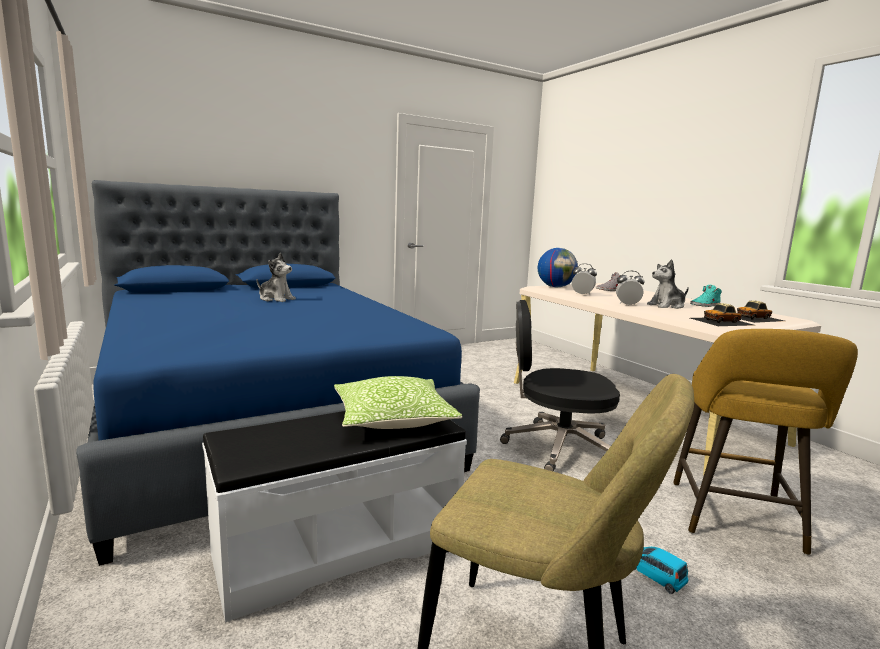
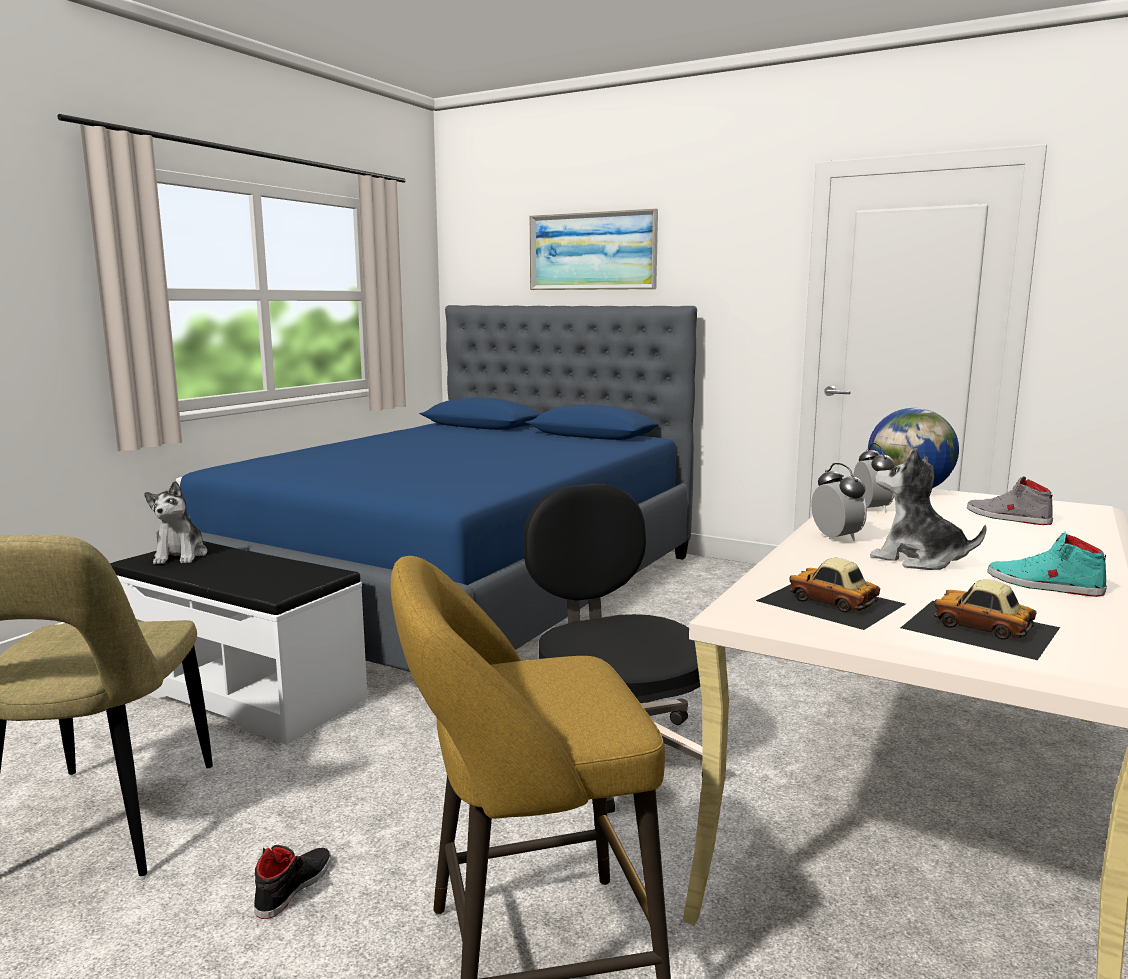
camera: 60 degrees right, 0 degrees up
plush toy [257,253,296,302] -> plush toy moved to [144,481,207,564]
pillow [334,376,462,429] -> none
blue toy car [633,547,688,594] -> black shoe [254,845,331,919]
none -> picture [530,208,658,290]

